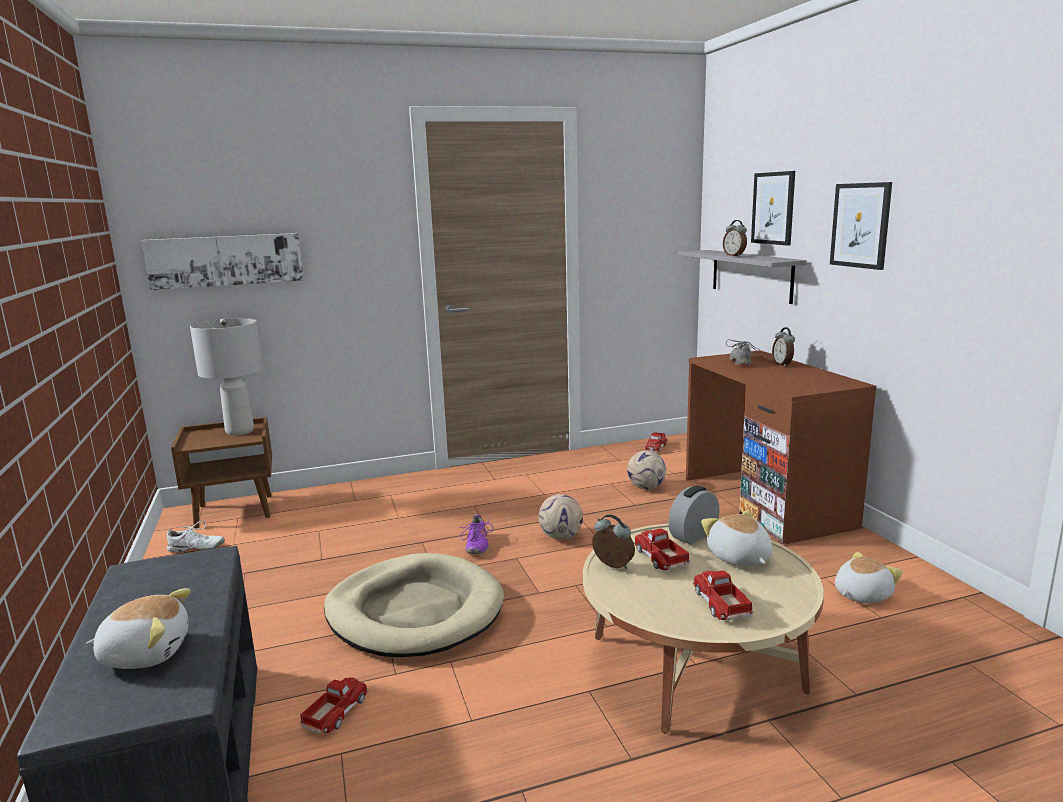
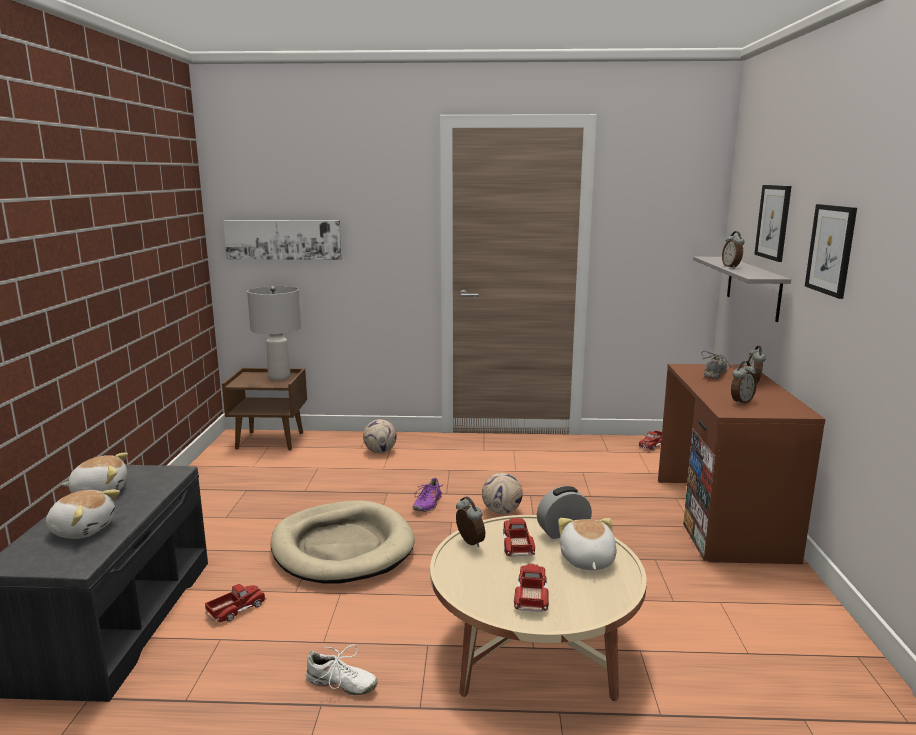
camera: 20 degrees right, 0 degrees up
white shoe [167,521,225,553] -> white shoe moved to [306,644,377,695]
football [627,450,666,490] -> football moved to [363,419,397,453]
plush toy [835,552,903,603] -> plush toy moved to [62,453,128,493]
none -> alarm clock [731,361,757,404]

